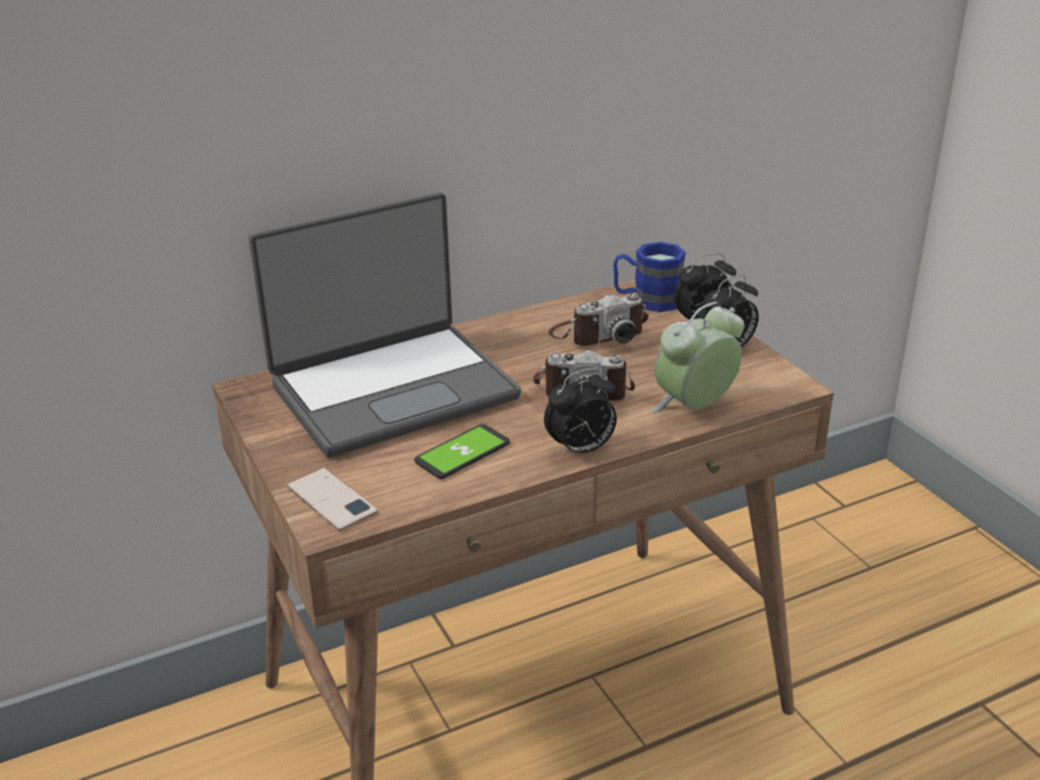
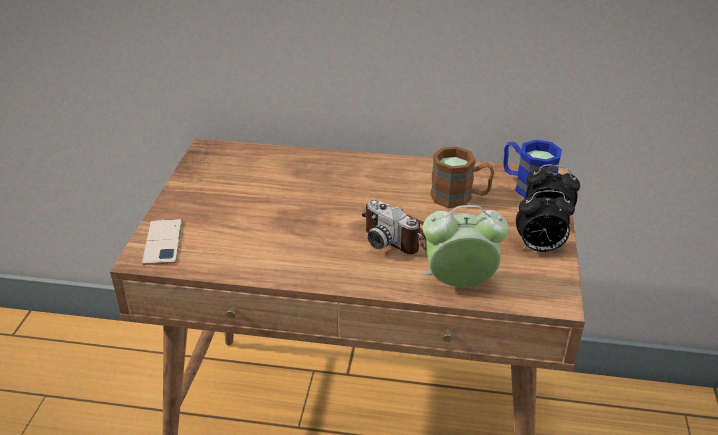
camera: 35 degrees right, 5 degrees up
laptop [249,192,521,457] -> none
phone [414,424,510,479] -> none
alarm clock [544,368,617,458] -> none
camera [549,293,648,346] -> brown mug [430,146,494,208]

